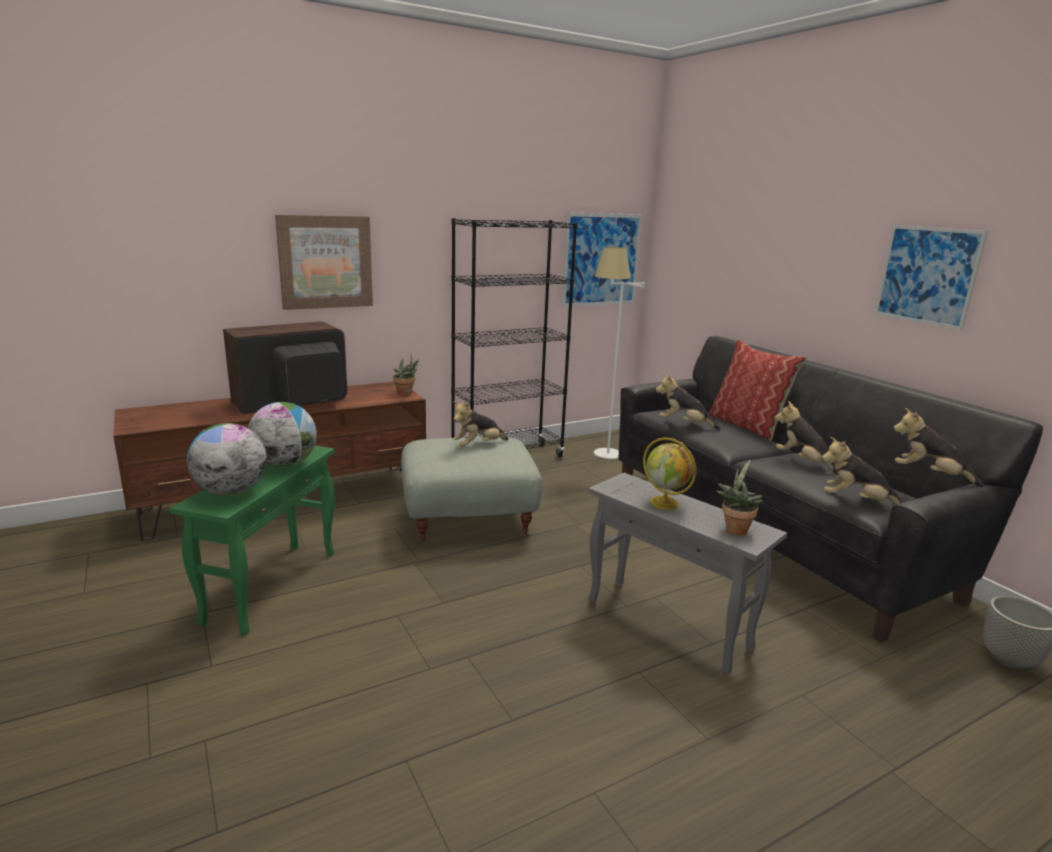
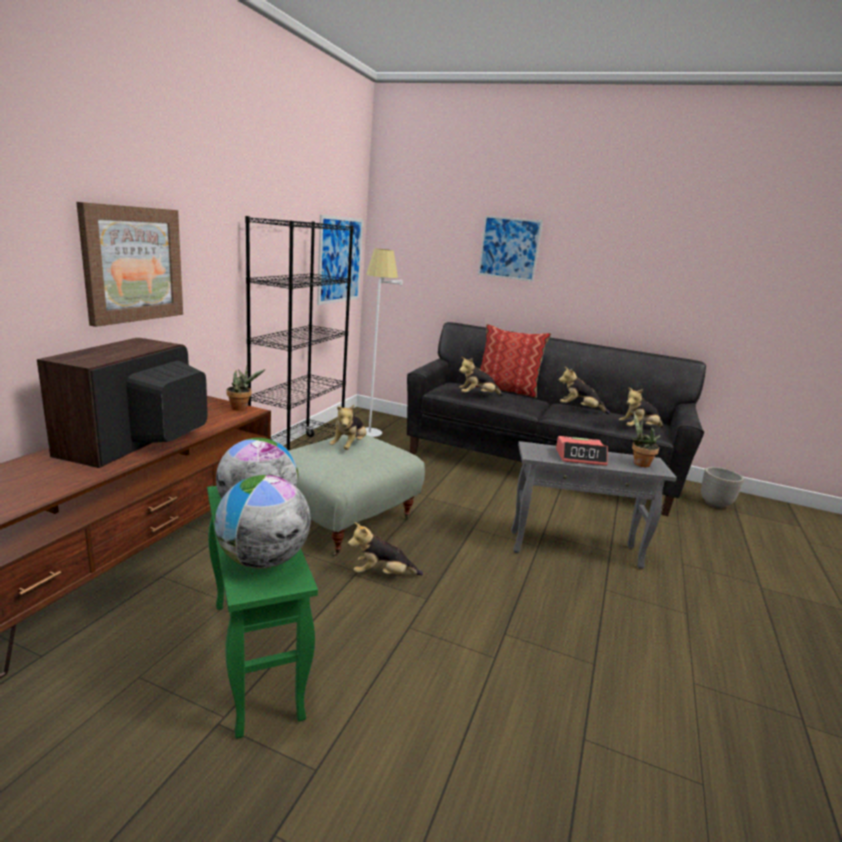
camera: 40 degrees left, 0 degrees up
globe [643,437,696,510] -> alarm clock [556,436,608,466]
picture [874,225,988,330] -> picture moved to [478,215,543,282]
plush toy [893,408,984,487] -> plush toy moved to [348,522,423,575]

